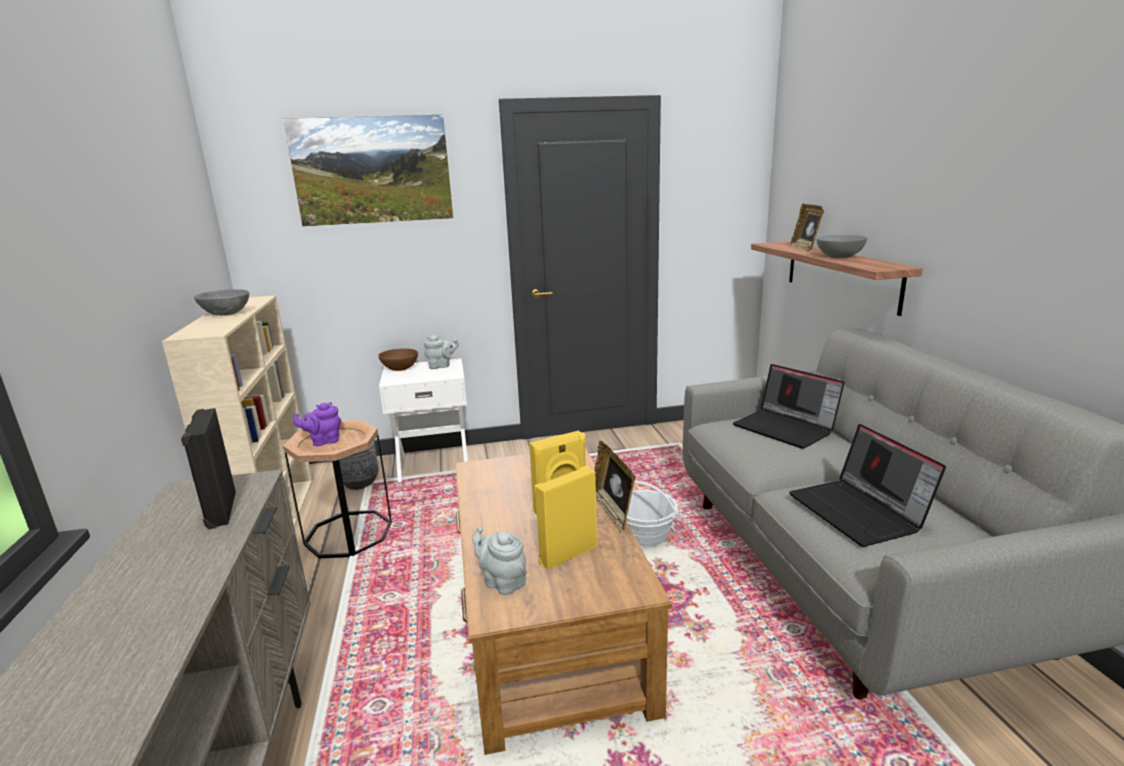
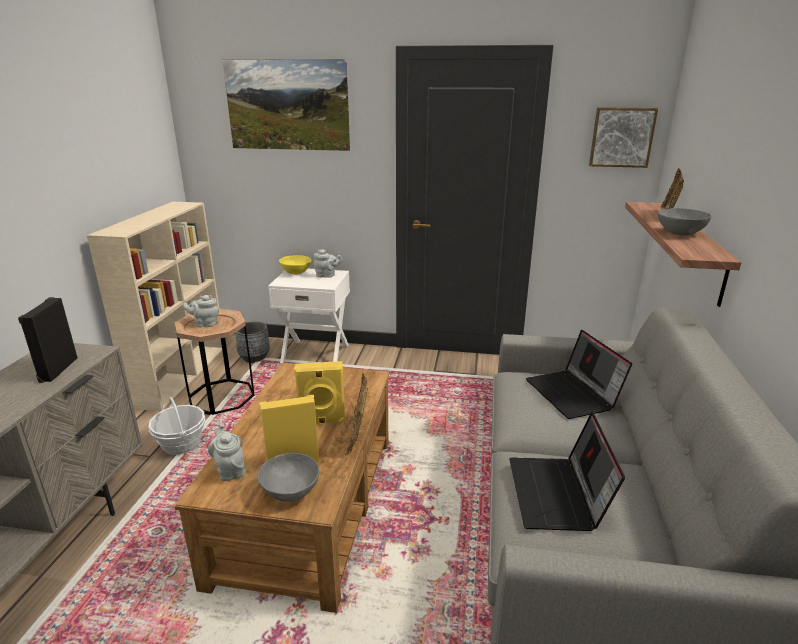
camera: 20 degrees right, 5 degrees up
grey bowl [194,289,249,316] -> grey bowl moved to [257,453,319,502]
purple teapot [293,402,341,446] -> grey teapot [183,295,219,327]
brown bowl [378,348,418,371] -> yellow bowl [279,255,311,274]
basket [626,481,679,547] -> basket moved to [149,397,205,455]
none -> picture [589,107,658,168]

